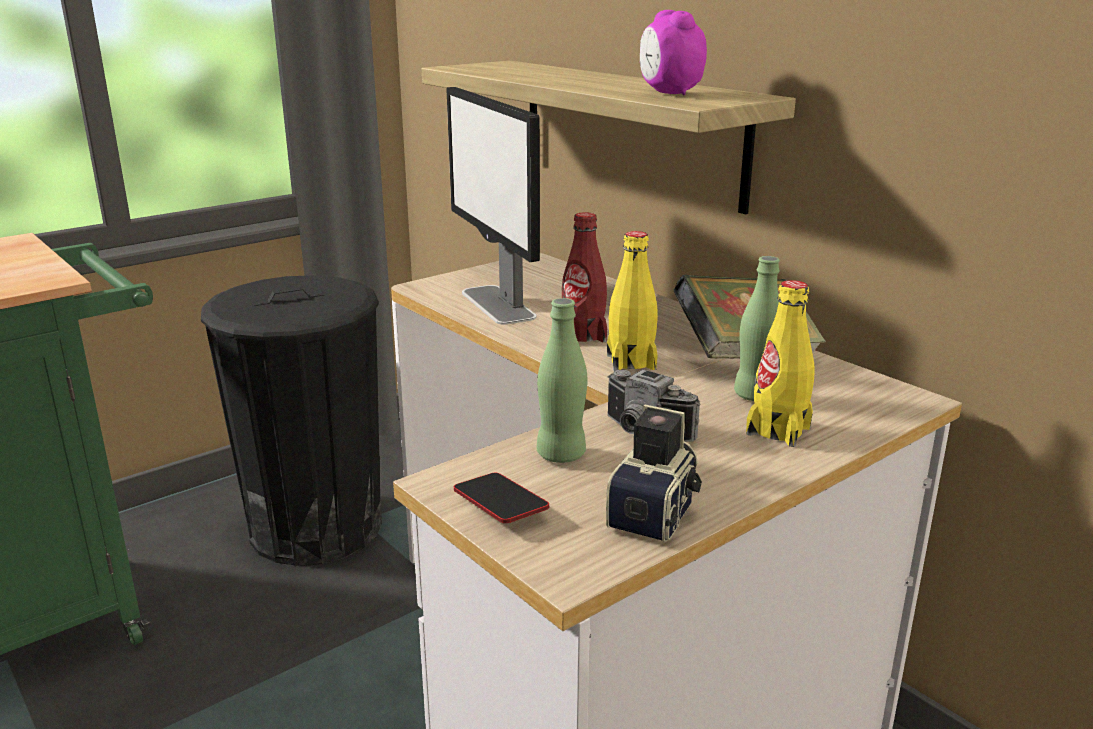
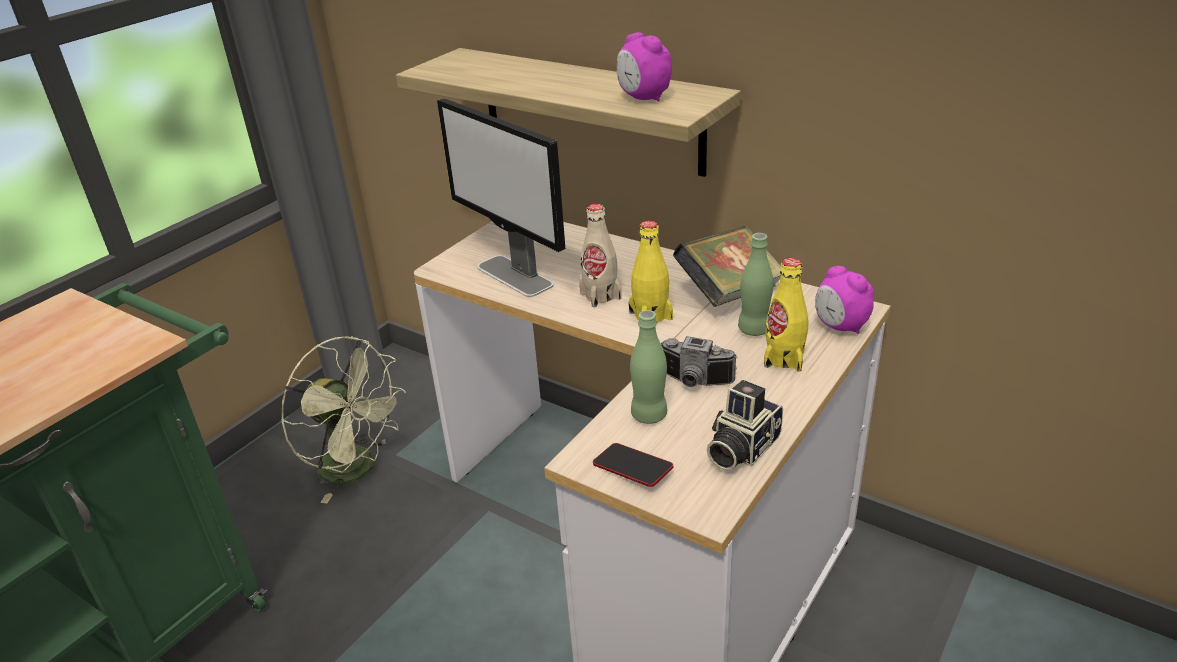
camera: 15 degrees left, 10 degrees up
black trash can [201,275,382,566] -> green fan [281,336,406,503]
red bottle [562,212,607,342] -> beige bottle [579,204,621,307]
camera [606,405,702,542] -> camera turned 150 degrees counterclockwise [707,380,783,470]
none -> alarm clock [815,266,874,334]

